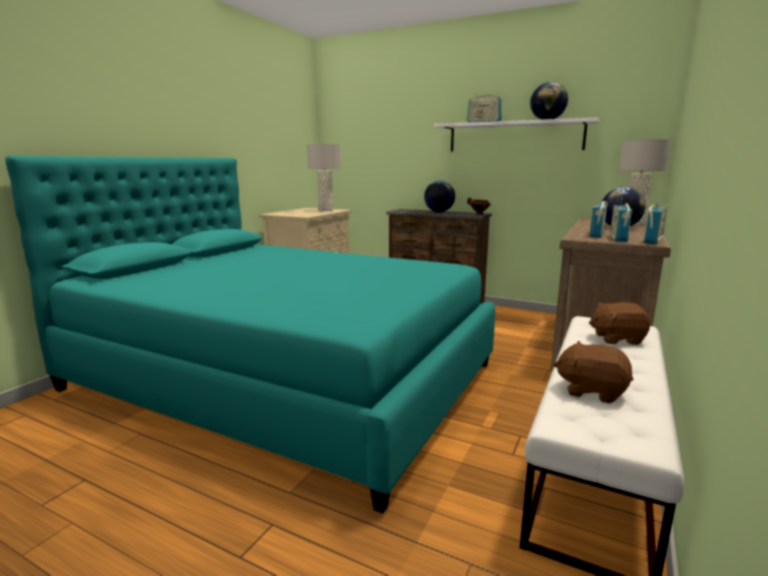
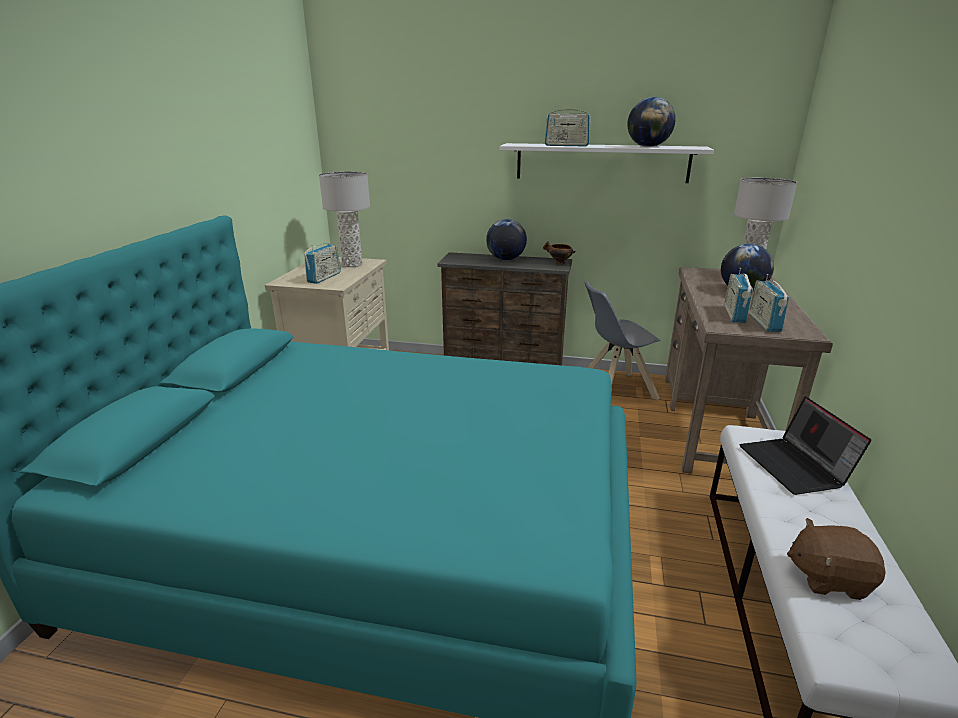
camera: 15 degrees left, 10 degrees up
brown plush toy [589,302,650,345] -> laptop [740,396,871,495]
radio [644,202,668,244] -> radio moved to [304,244,341,284]
none -> grey chair [584,281,661,400]

